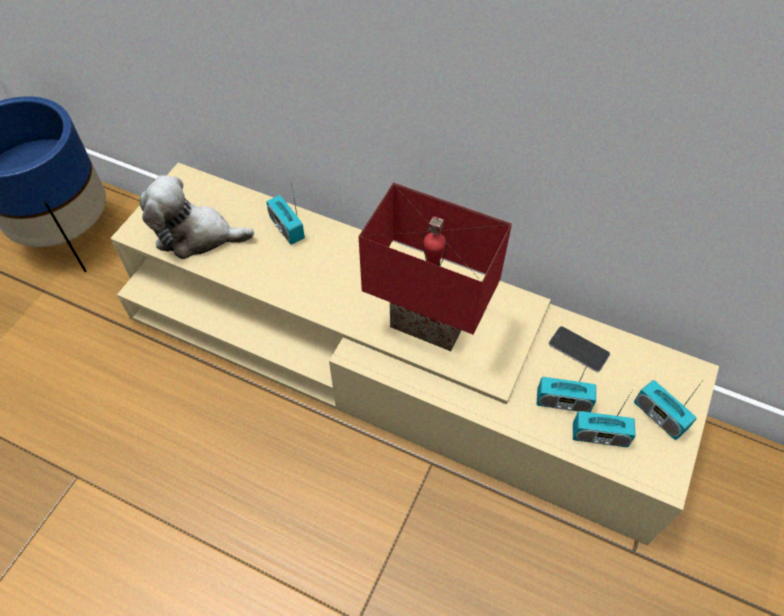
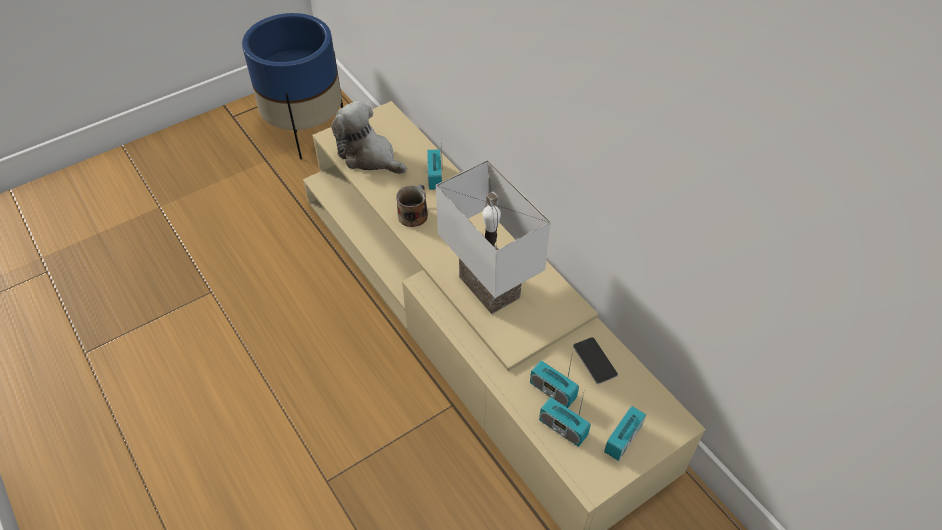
camera: 30 degrees right, 5 degrees down
red table lamp [358,183,512,351] -> white table lamp [436,160,551,314]
radio [634,379,704,440] -> radio turned 45 degrees clockwise [604,406,646,461]
none -> mug [396,185,428,227]

